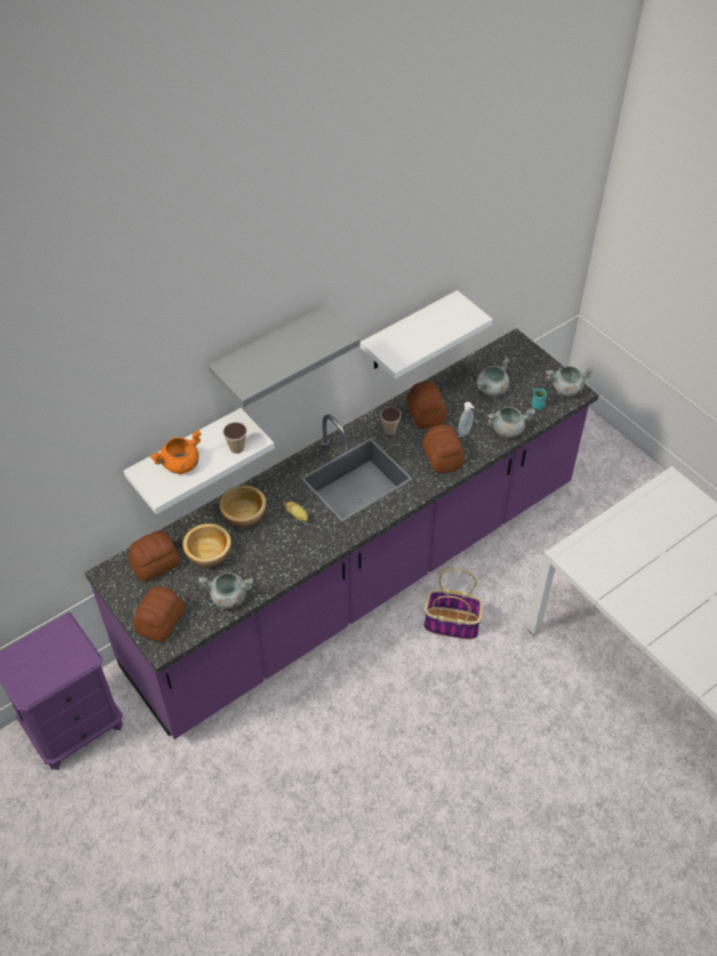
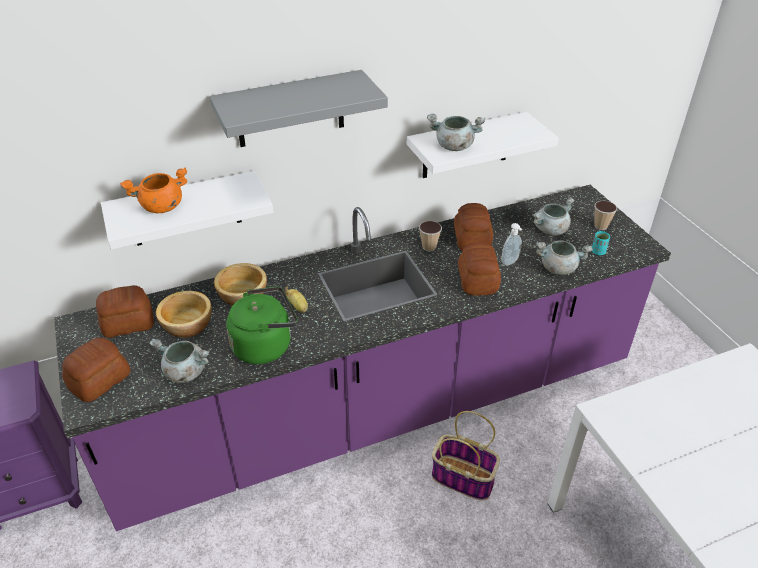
camera: 15 degrees right, 10 degrees down
cup [223,422,247,454] -> cup moved to [594,201,617,230]
grey cooking pot [546,366,593,397] -> grey cooking pot moved to [427,114,485,151]
none -> green kettle [226,286,298,364]

